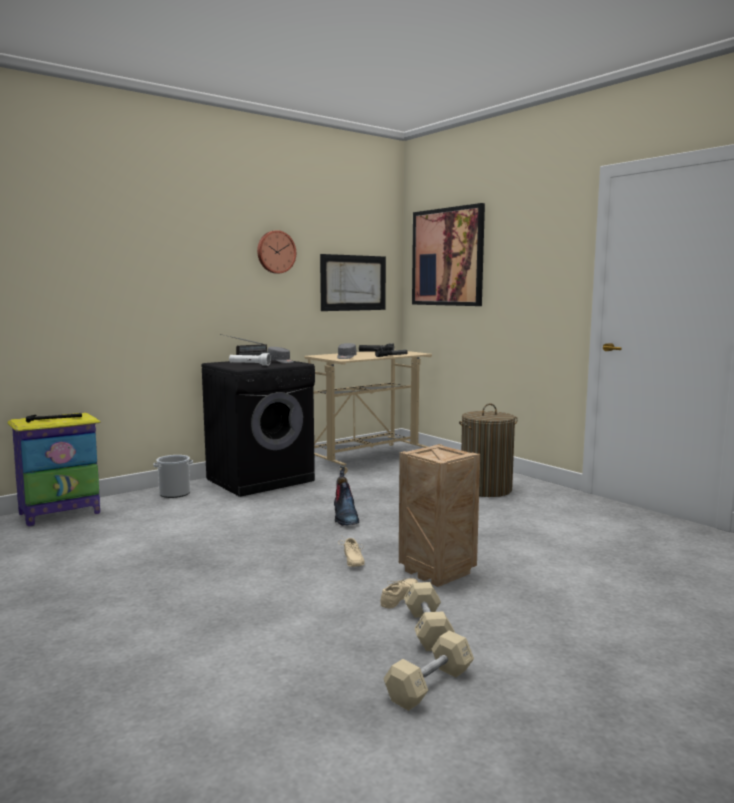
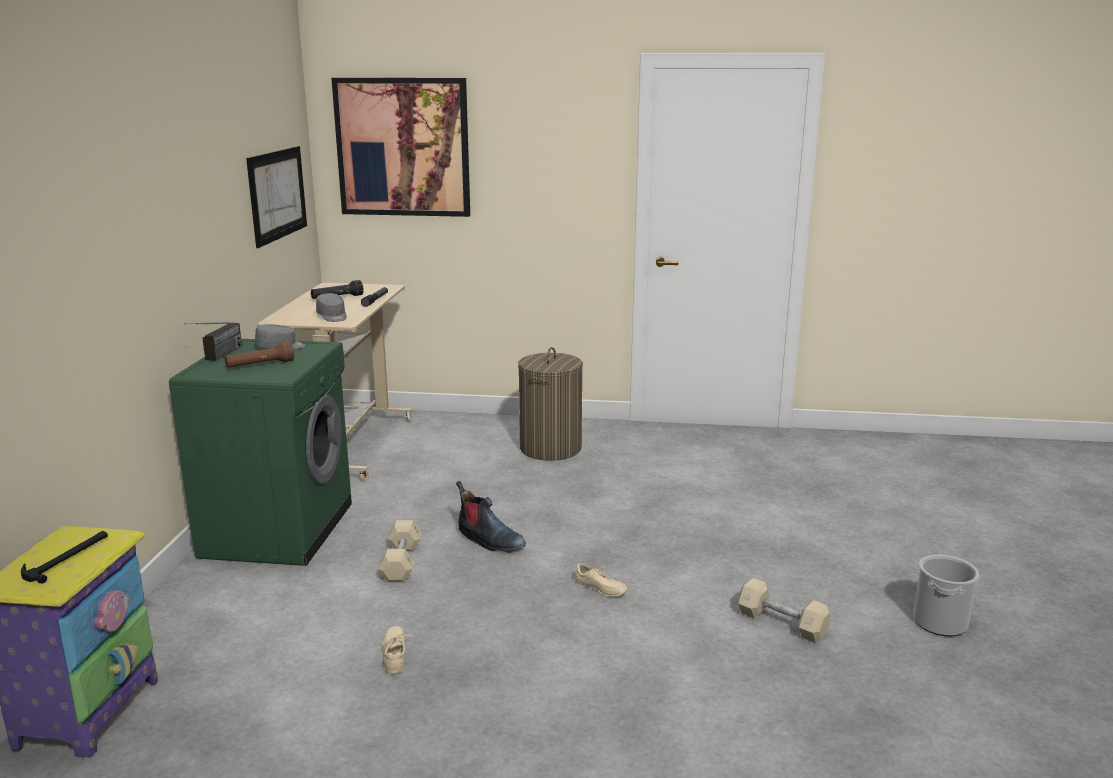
camera: 45 degrees left, 10 degrees up
bucket [153,455,193,498] -> bucket moved to [913,555,979,636]
black washing machine [202,360,315,497] -> green washing machine [169,339,352,566]
white flashlight [229,353,271,366] -> brown flashlight [225,342,294,368]
wall clock [257,230,296,274] -> none
beige shoe [380,578,418,608] -> beige shoe moved to [379,626,414,674]
beige dumbbell [384,631,474,711] -> beige dumbbell moved to [378,520,422,582]
crate [399,444,480,587] -> none

